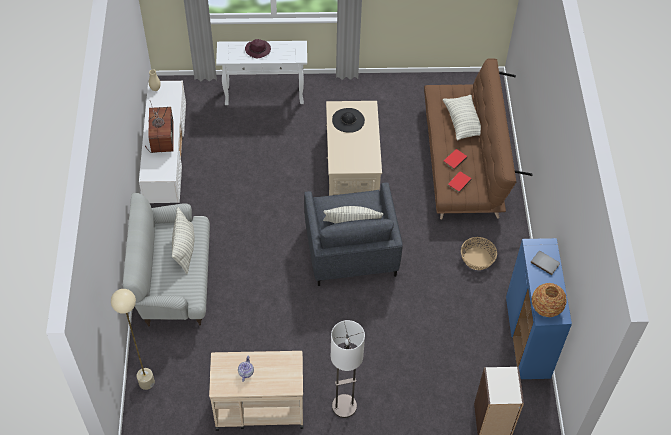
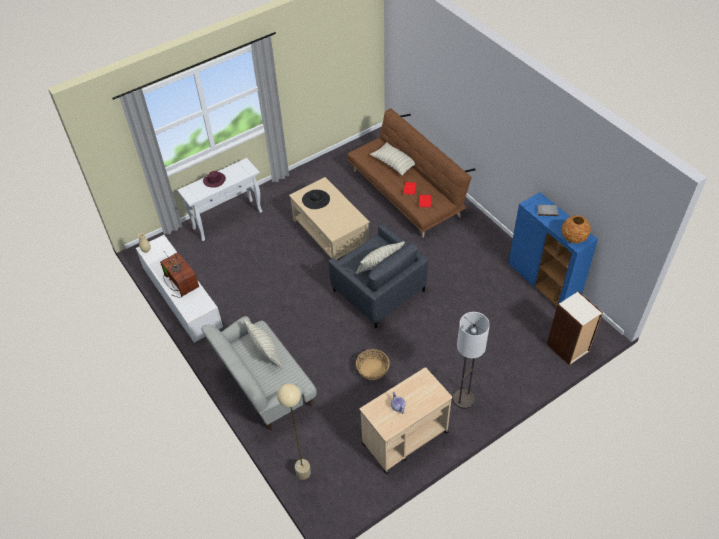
camera: 30 degrees left, 5 degrees down
basket [461,237,497,270] -> basket moved to [356,349,390,380]

